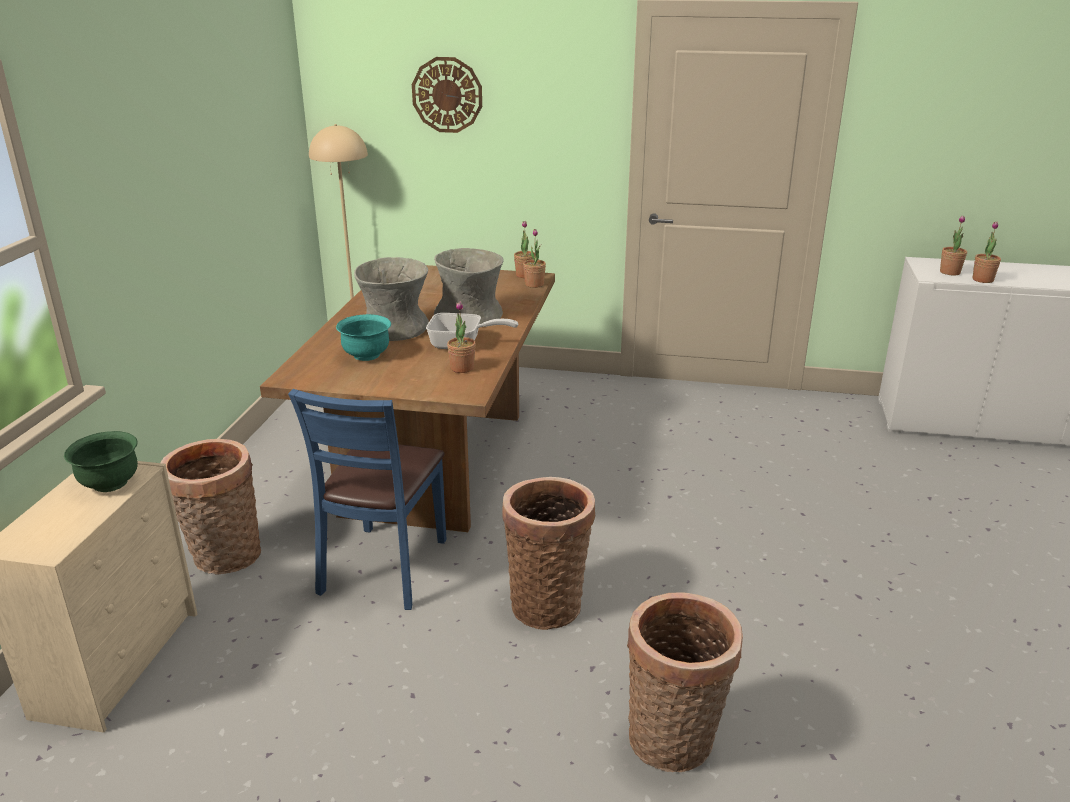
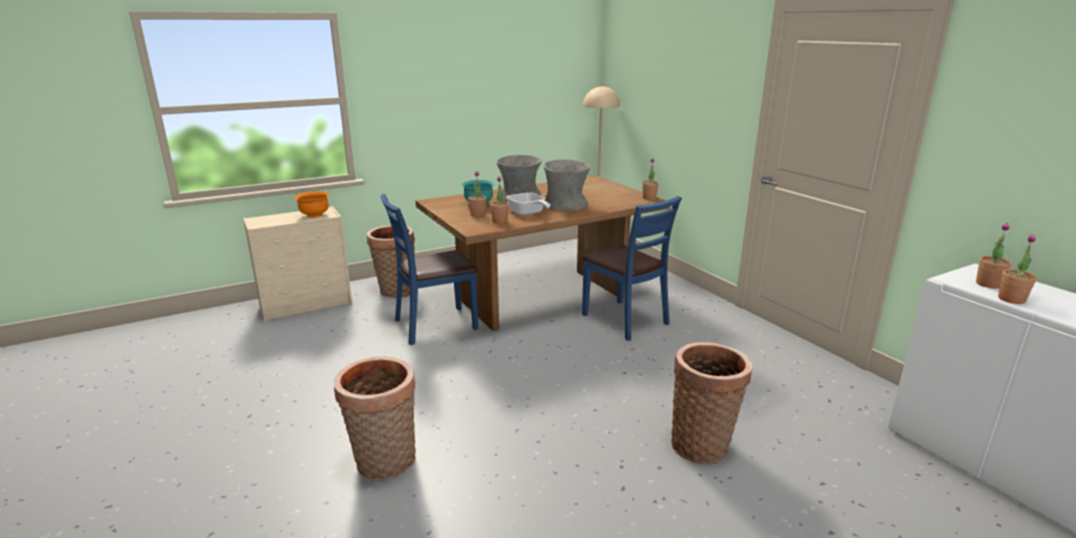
camera: 50 degrees right, 5 degrees down
green bowl [64,431,138,492] -> orange bowl [294,191,329,218]
wall clock [412,57,482,133] -> none
basket [502,477,595,630] -> basket moved to [671,342,752,464]
potted plant [523,229,546,288] -> potted plant moved to [469,171,486,216]
none -> blue chair [582,196,682,341]

